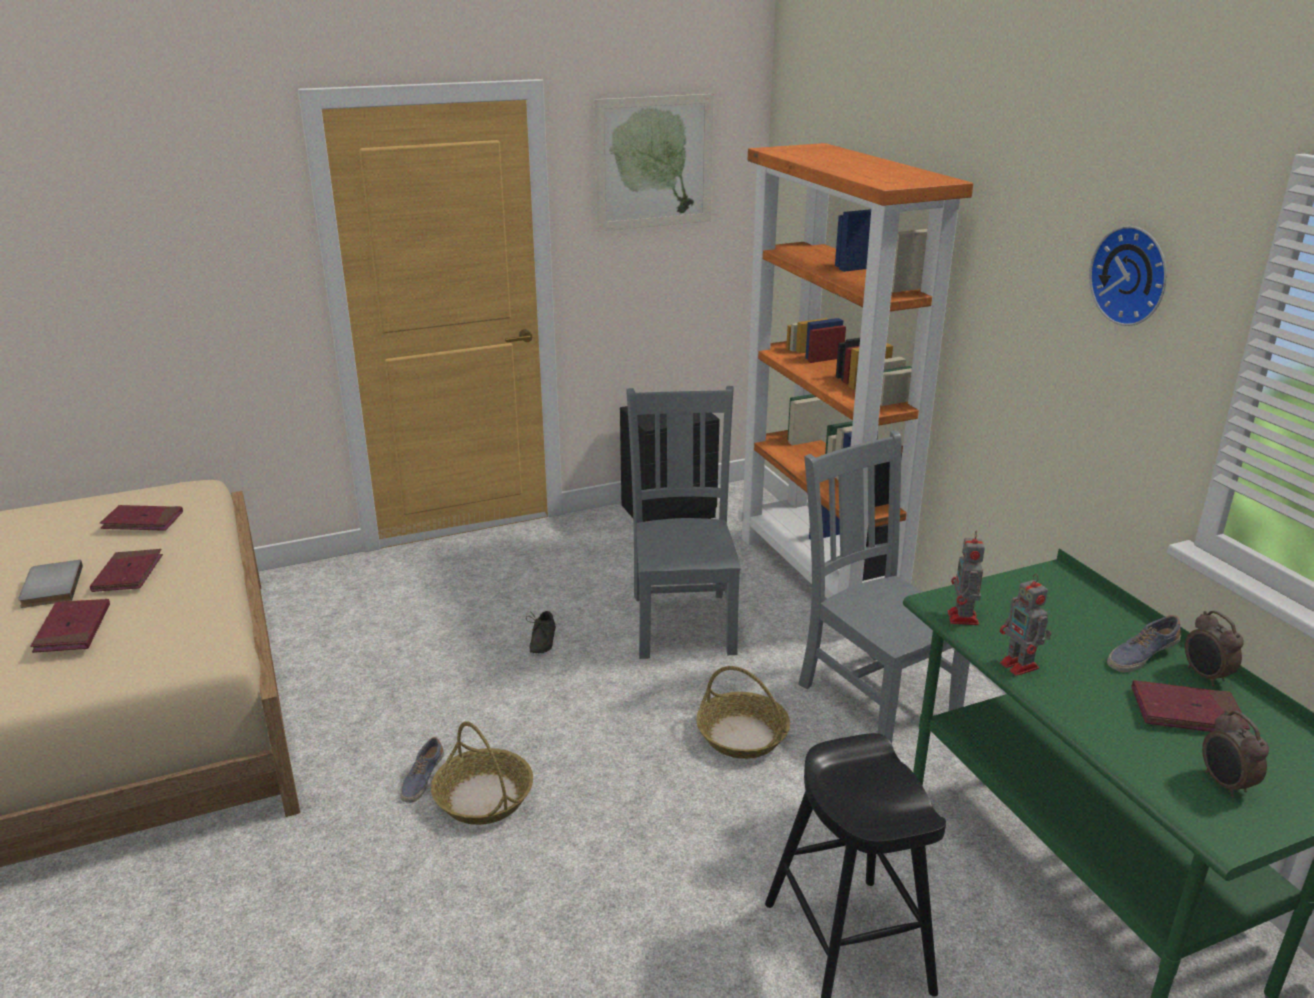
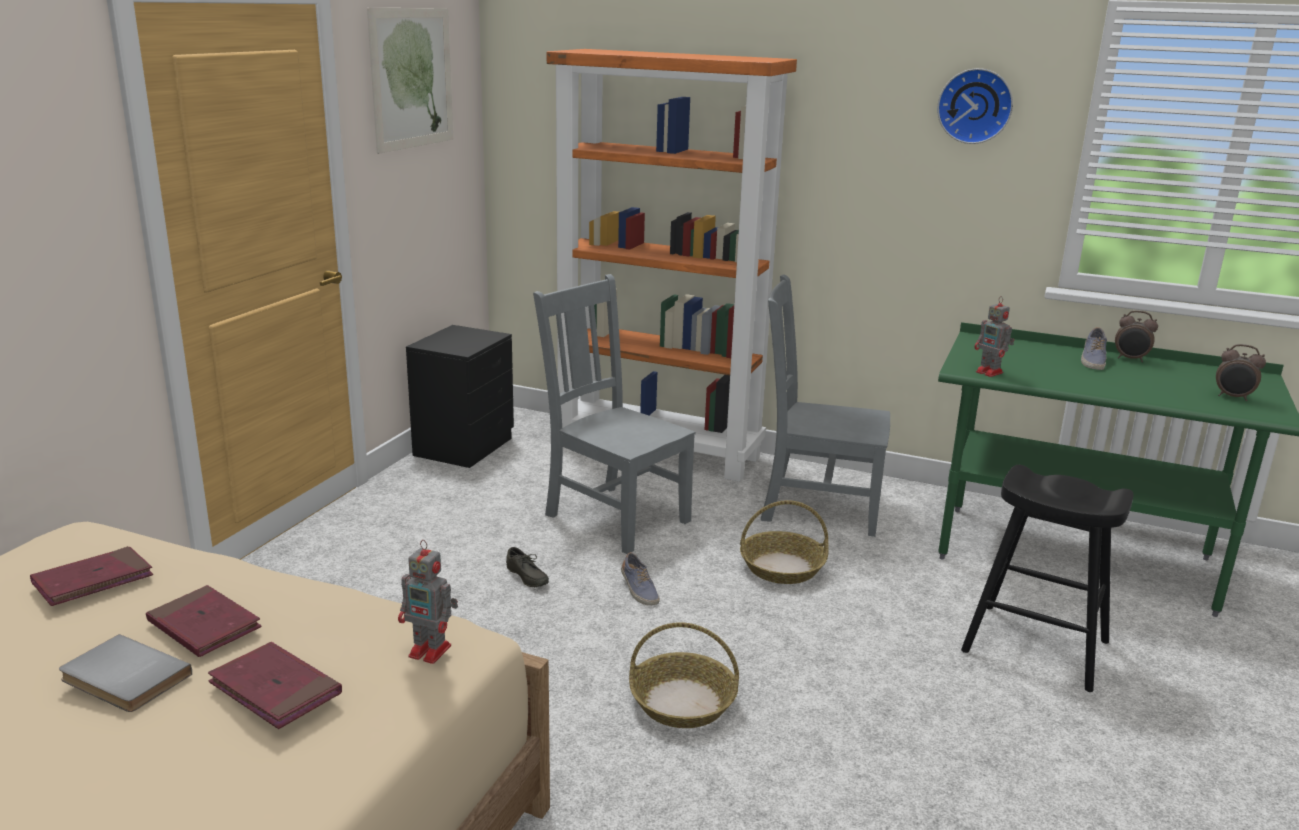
camera: 45 degrees left, 5 degrees down
shoe [400,737,444,803] -> shoe moved to [621,552,660,606]
toy robot [1000,574,1051,676] -> toy robot moved to [398,540,458,664]
red book [1132,680,1250,732] -> none

